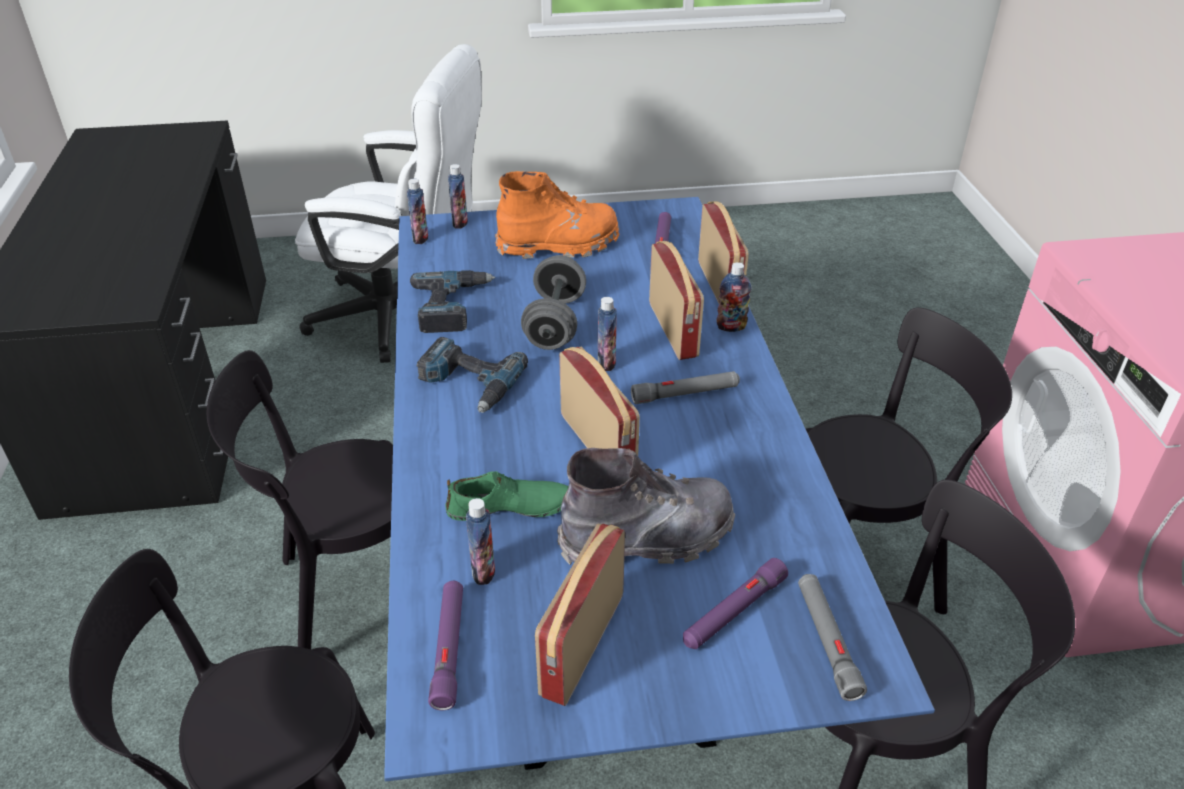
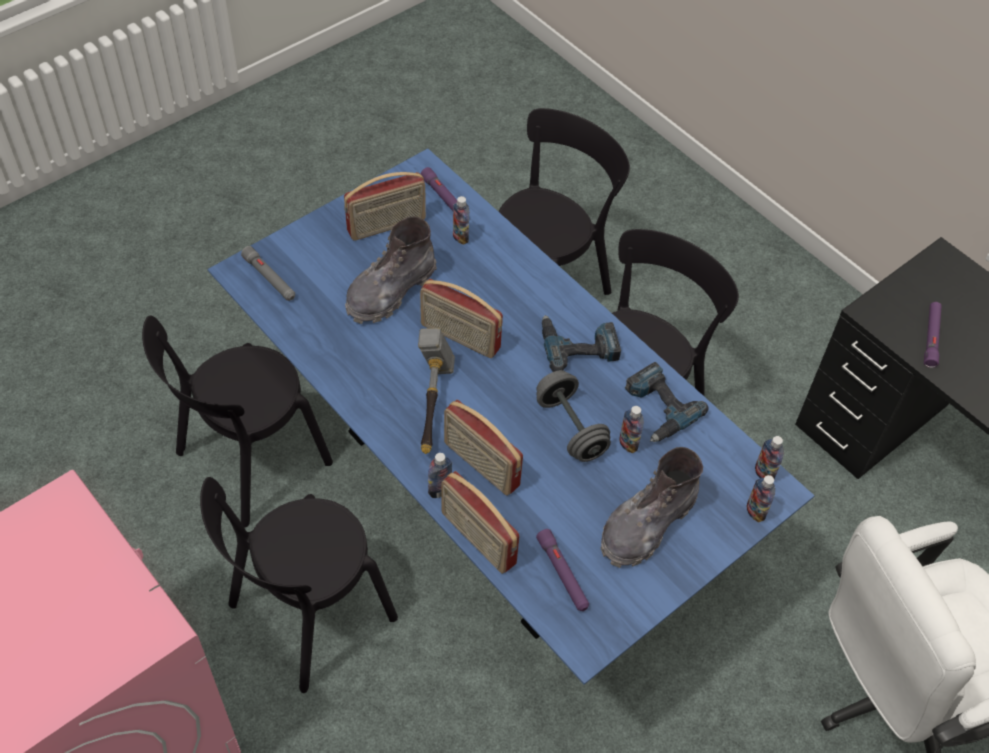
camera: 145 degrees right, 15 degrees up
green shoe [445,471,569,521] -> none
orange boot [495,171,619,259] -> grey boot [600,447,703,568]
radio [535,523,625,706] -> radio turned 75 degrees clockwise [344,172,426,241]
bottle [598,297,617,371] -> bottle moved to [619,406,644,453]
grey flashlight [631,371,740,404] -> hammer [418,328,455,454]
purple flashlight [683,558,788,649] -> purple flashlight moved to [924,302,942,368]

